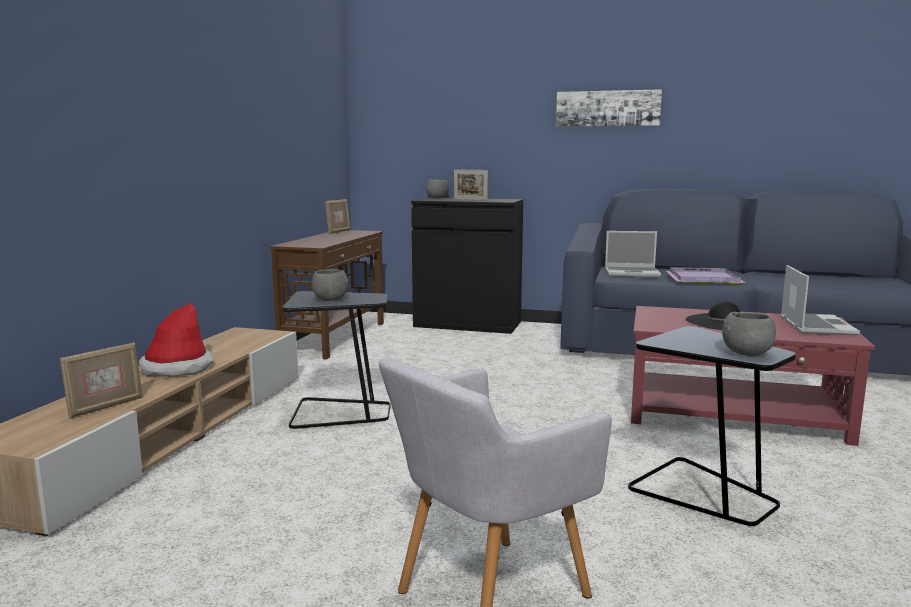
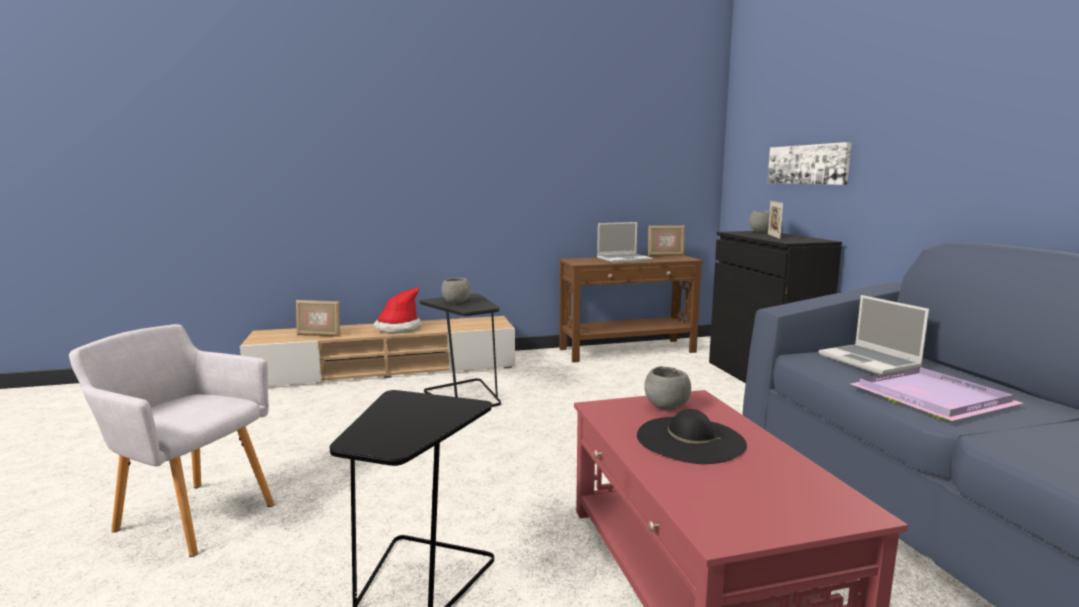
camera: 60 degrees right, 0 degrees up
picture [556,89,662,127] -> picture moved to [767,142,852,185]
grey bowl [722,312,776,356] -> grey bowl moved to [644,366,691,410]
laptop [781,265,860,335] -> laptop moved to [597,222,653,263]

